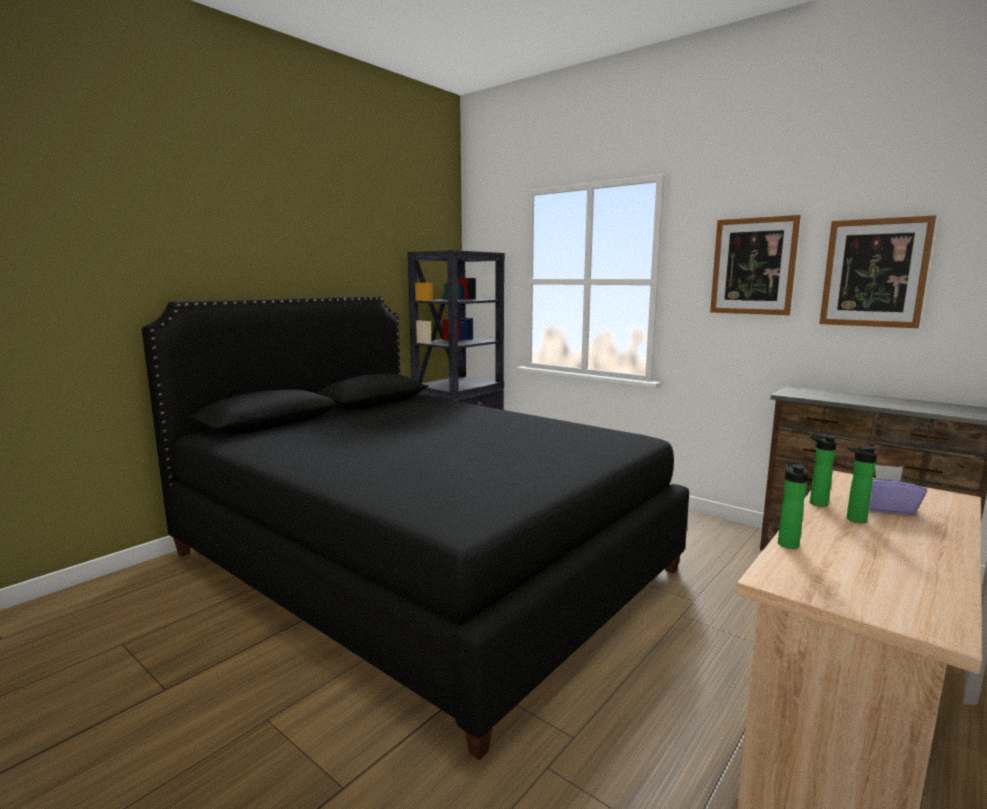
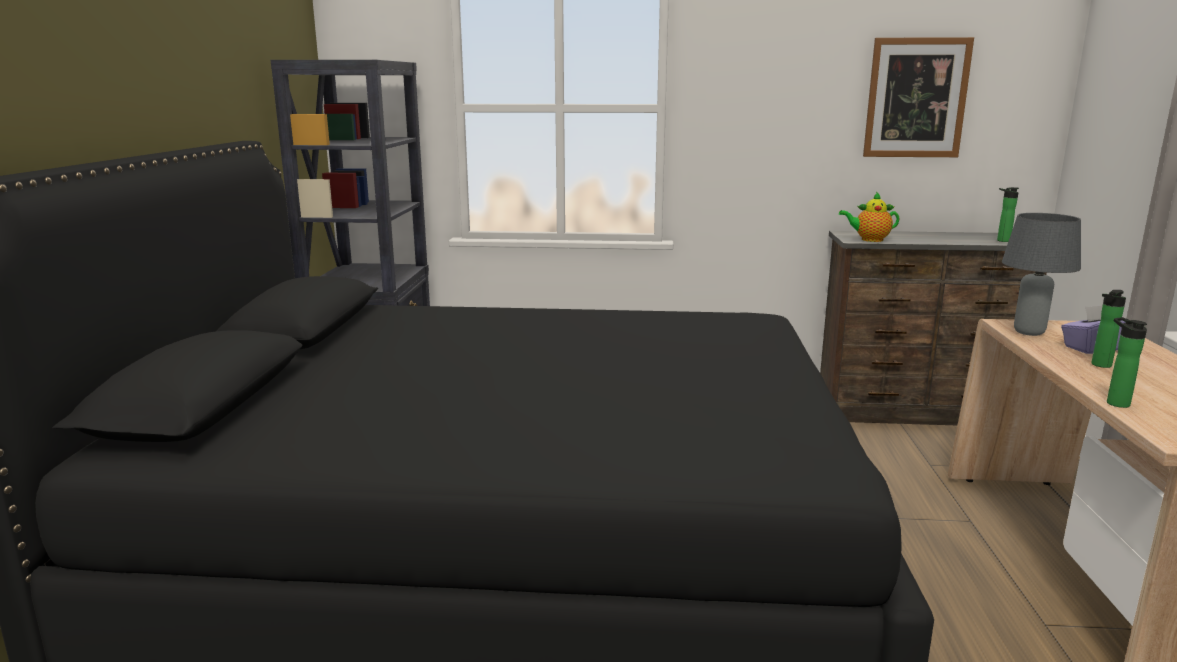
camera: 35 degrees left, 5 degrees up
picture [710,215,801,315] -> none
bottle [810,434,838,507] -> bottle moved to [997,187,1019,242]
none -> teapot [839,192,899,242]
none -> grey table lamp [1002,213,1081,336]

